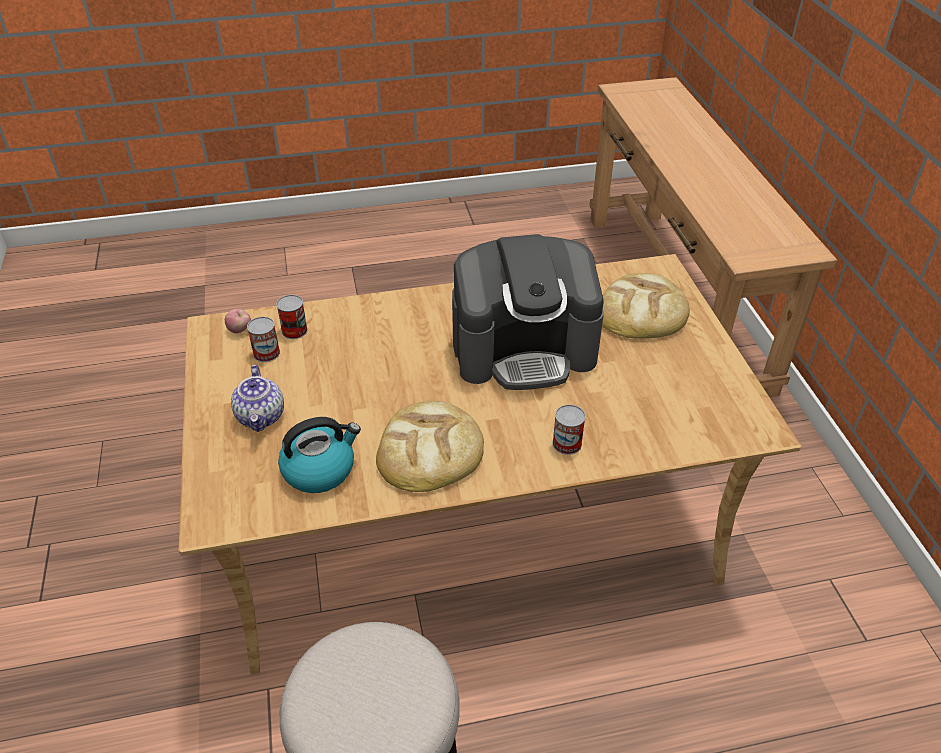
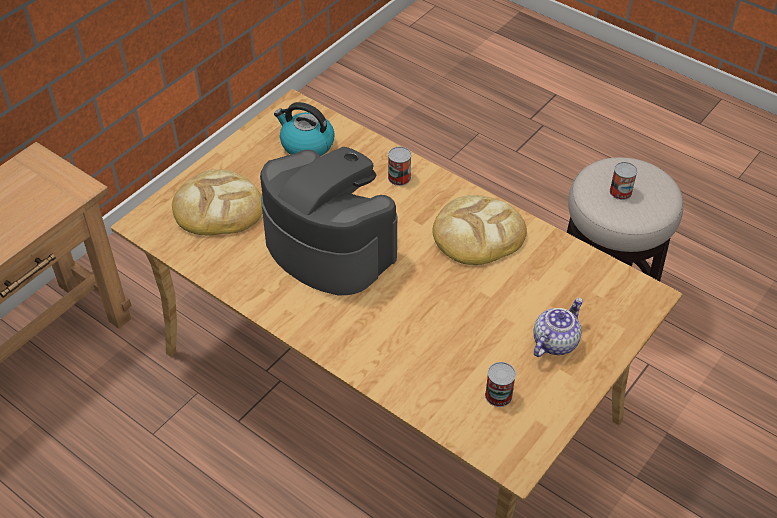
camera: 130 degrees left, 5 degrees up
apple [225,309,251,333] -> none
can [276,295,308,339] -> can moved to [609,162,637,200]
kettle [278,417,361,493] -> kettle moved to [274,102,335,156]

